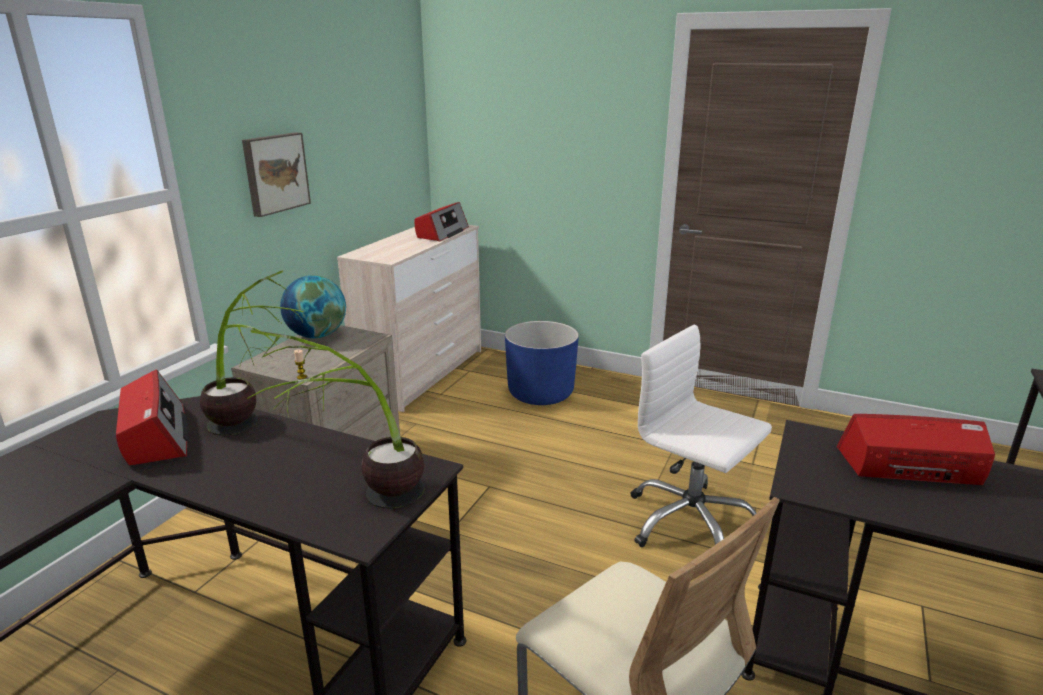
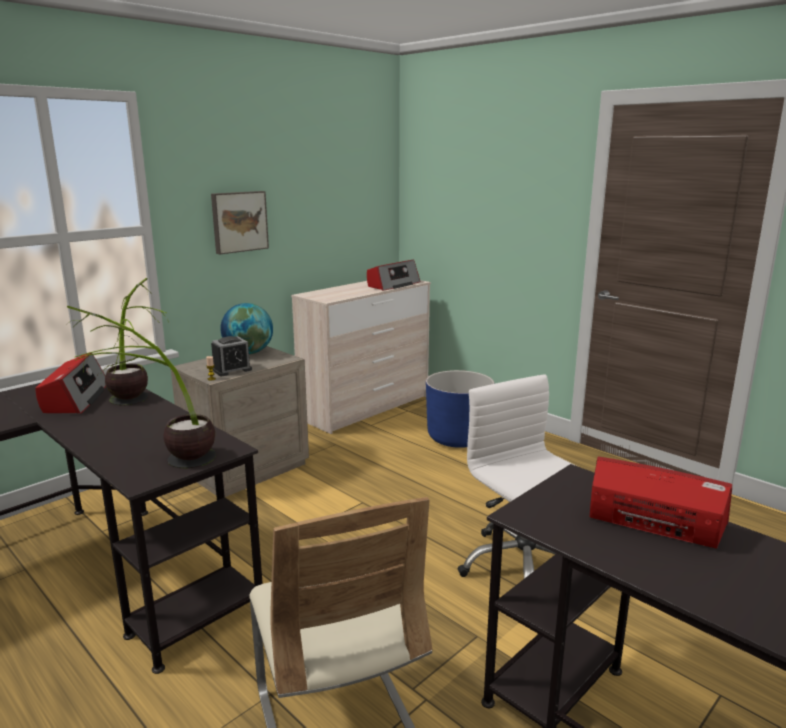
camera: 20 degrees right, 5 degrees down
none -> alarm clock [211,336,252,376]

